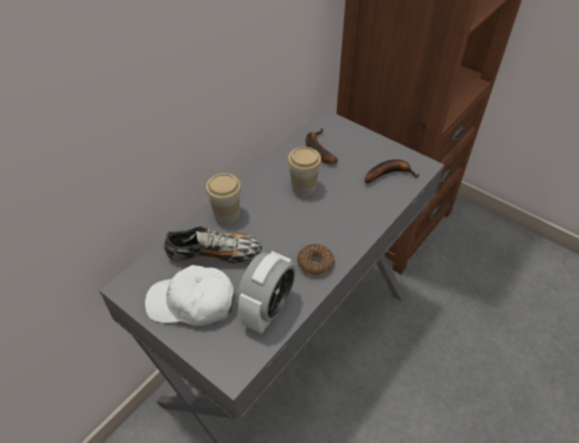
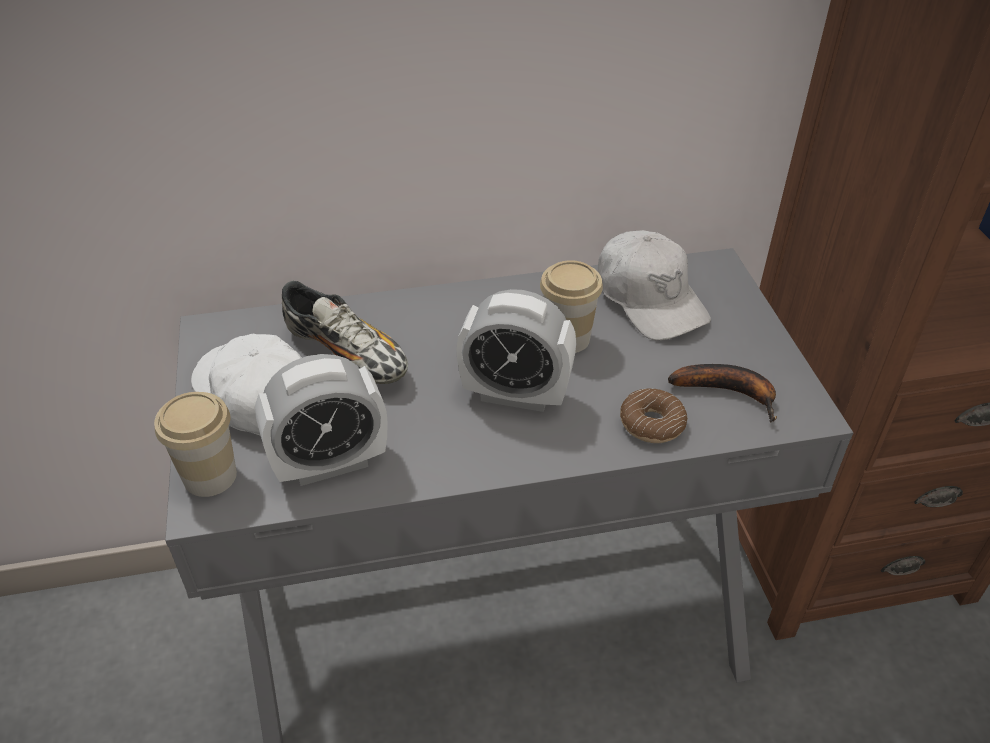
camera: 40 degrees right, 5 degrees down
cup [206,173,241,225] -> cup moved to [154,392,237,497]
donut [297,244,335,276] -> donut moved to [620,389,688,443]
banana [306,128,338,164] -> white cap [598,230,711,341]
none -> alarm clock [456,289,576,412]

